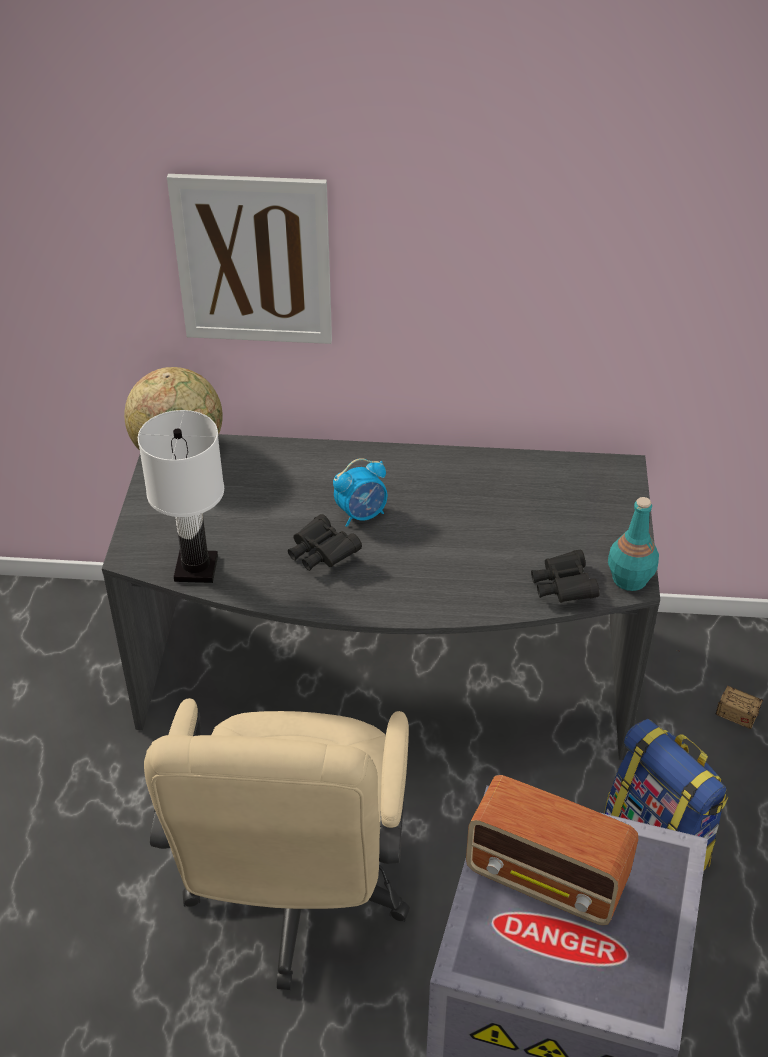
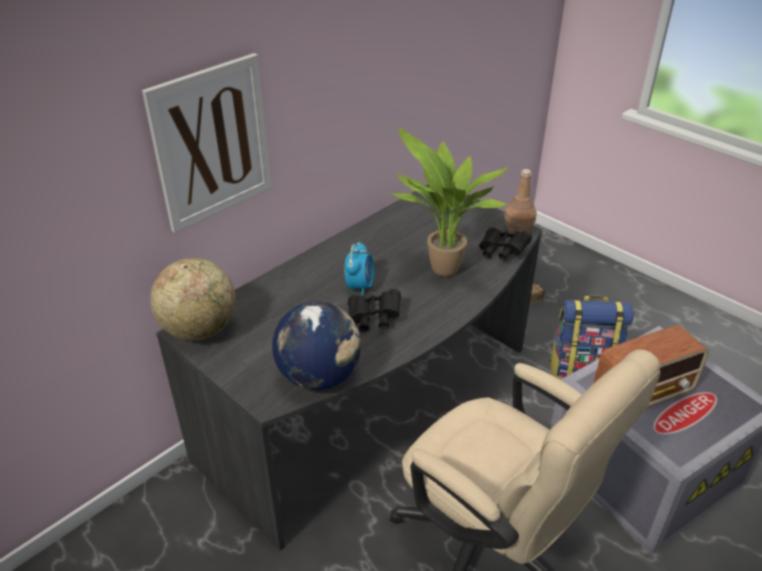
camera: 50 degrees left, 5 degrees down
white table lamp [138,410,224,583] -> globe [272,301,361,390]
turquoise bottle [608,497,659,591] -> brown bottle [504,169,537,234]
none -> potted plant [391,127,509,277]

